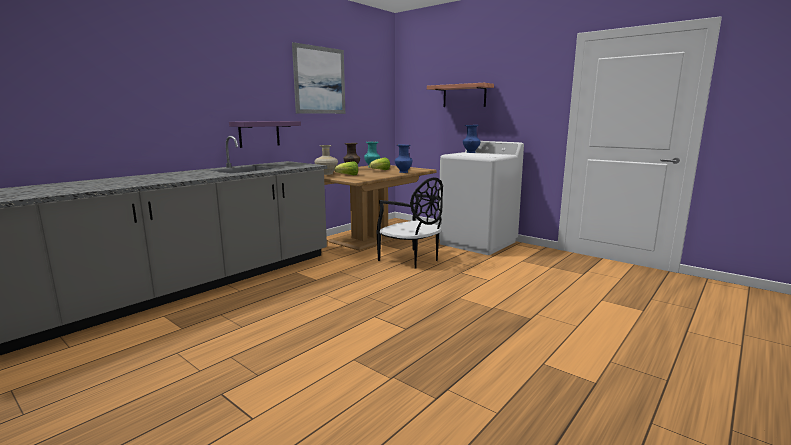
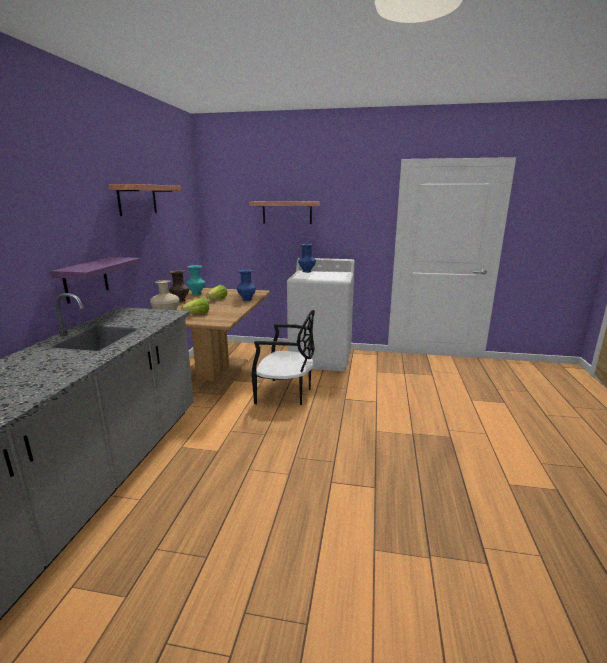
camera: 30 degrees left, 5 degrees up
picture [292,42,345,114] -> shelf [109,184,181,216]

